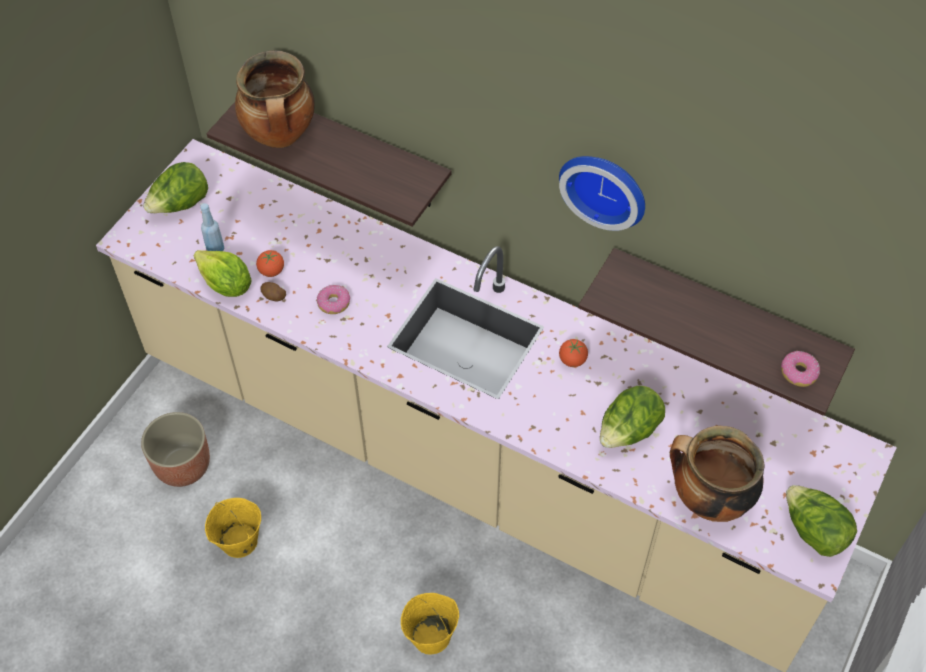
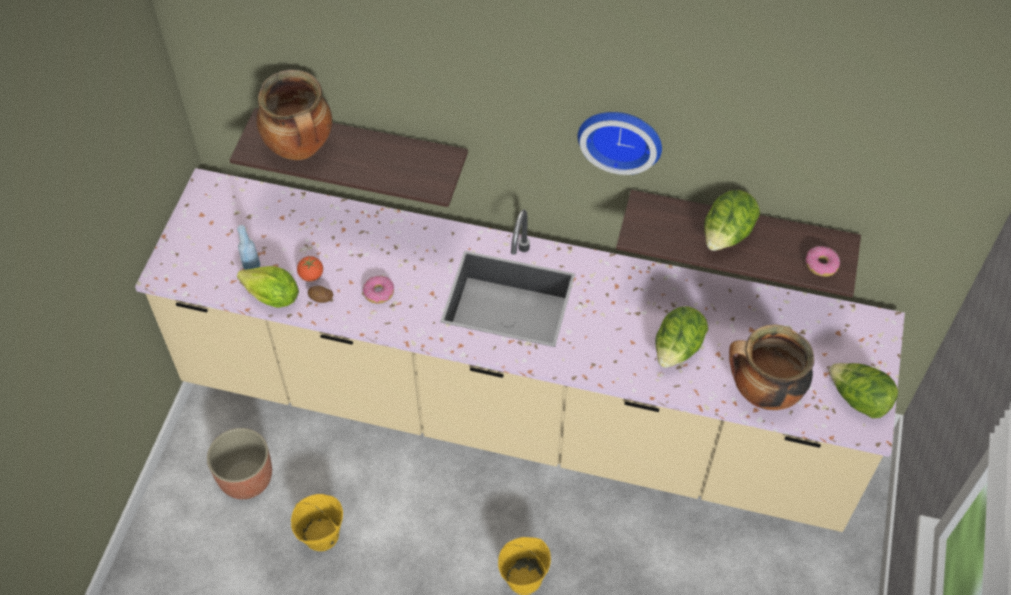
camera: 15 degrees left, 0 degrees up
lettuce [143,162,208,213] -> lettuce moved to [704,190,760,251]
tomato [559,339,588,367] -> none

